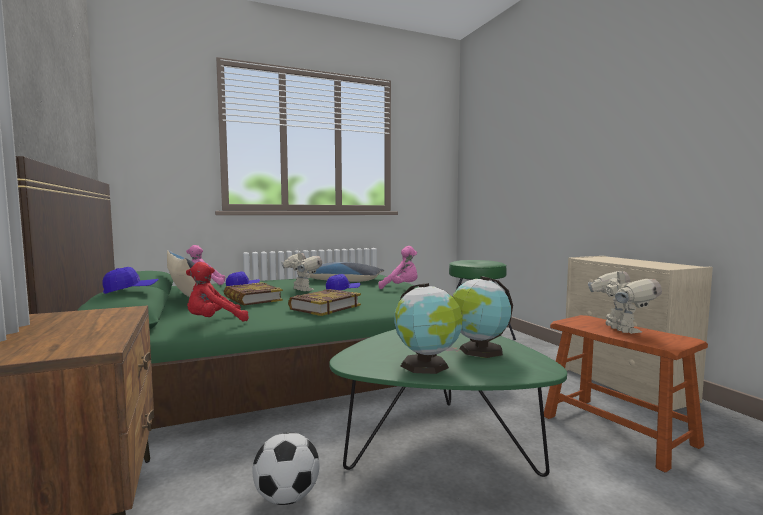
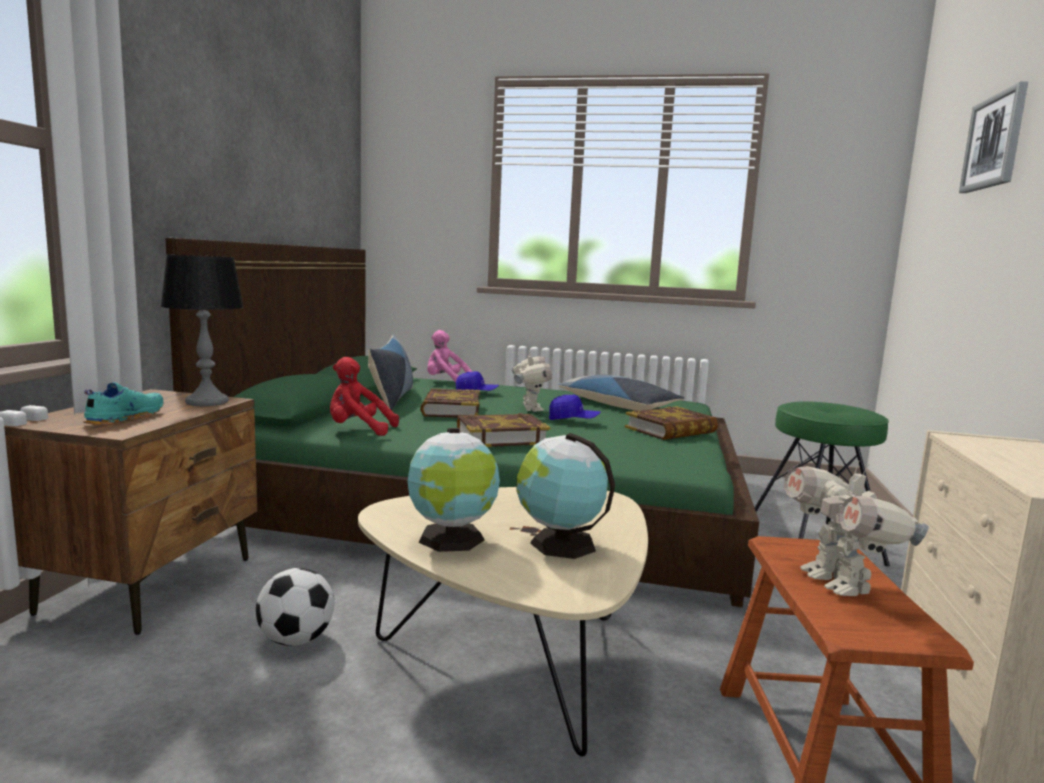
camera: 35 degrees right, 5 degrees up
blue cap [102,267,159,294] -> none
green coffee table [330,329,567,477] -> beige coffee table [358,487,648,757]
pink plush toy [378,246,418,289] -> book [625,406,718,440]
toy robot [588,265,662,334] -> toy robot turned 135 degrees clockwise [784,460,929,596]
none -> turquoise shoe [83,382,164,426]
none -> table lamp [160,254,244,406]
none -> picture [959,81,1028,193]

